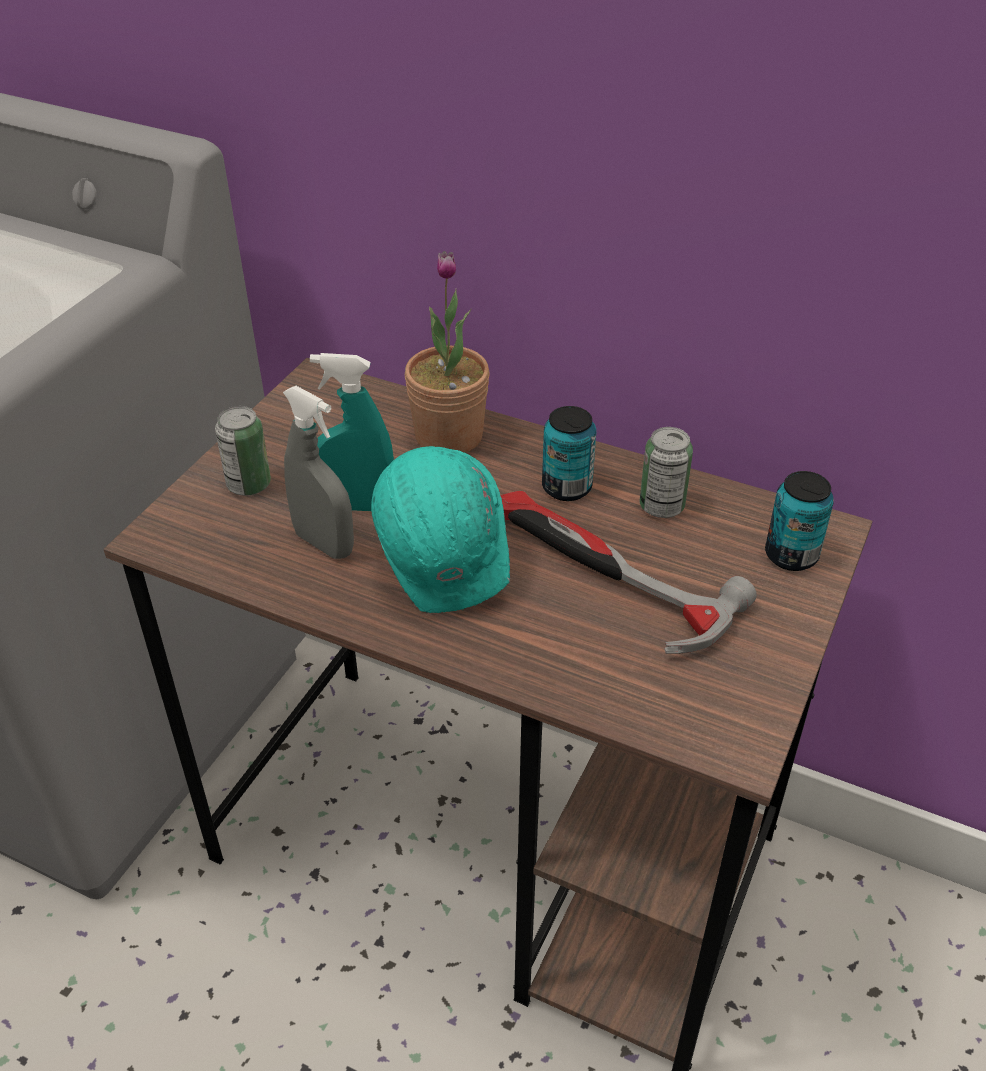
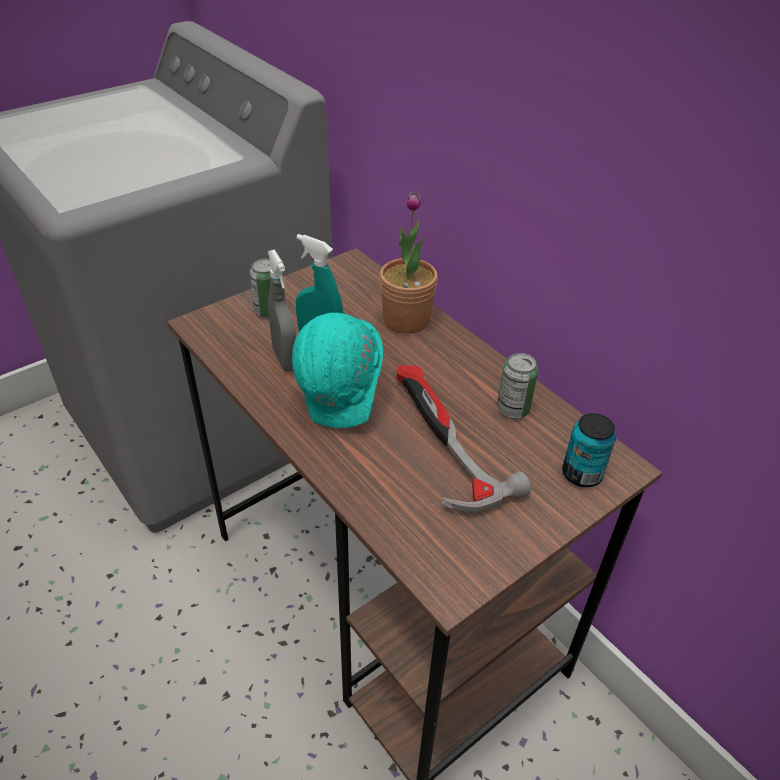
camera: 25 degrees right, 0 degrees up
can [542,406,596,501] -> none

